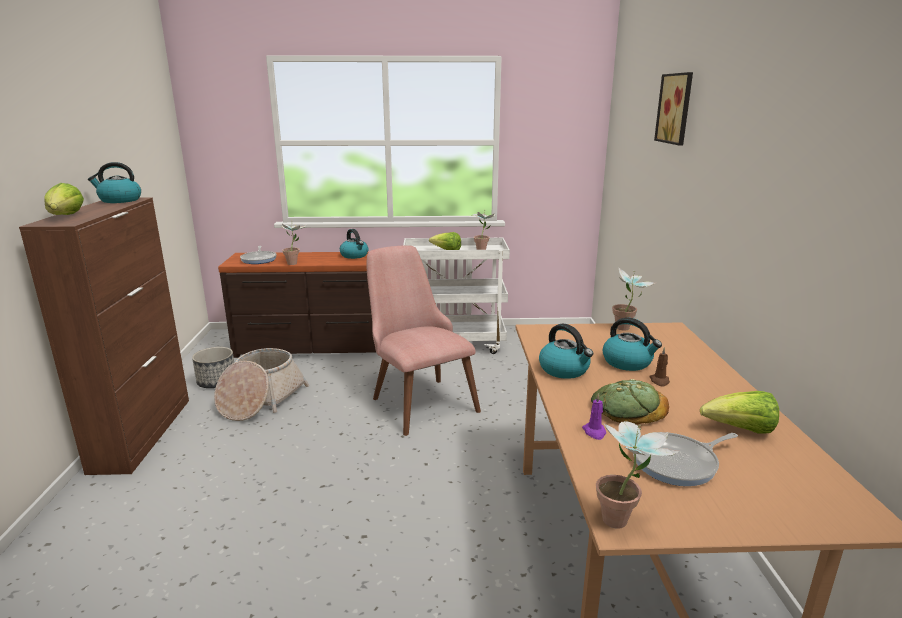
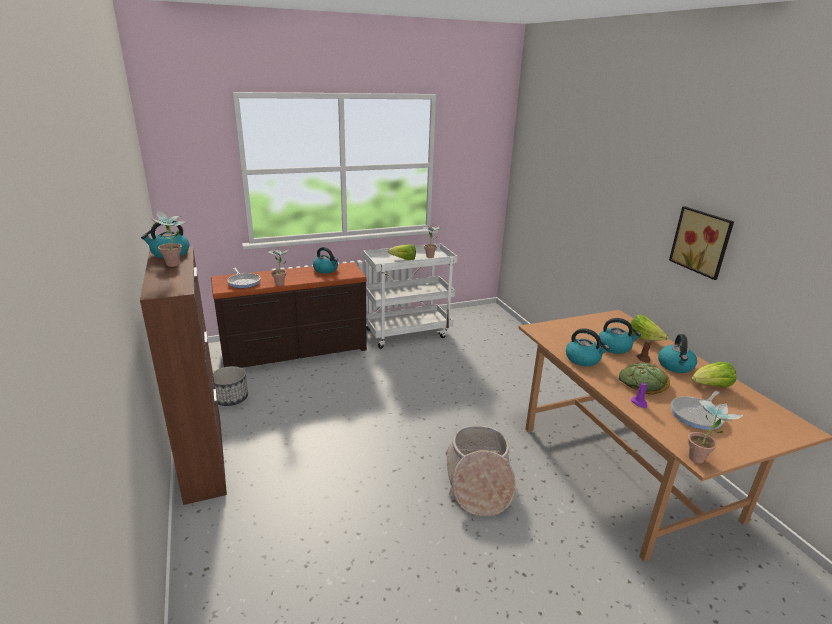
camera: 20 degrees left, 5 degrees up
lettuce [45,183,84,215] -> lettuce moved to [630,315,669,341]
basket [214,348,309,421] -> basket moved to [445,425,516,517]
pink chair [367,246,481,436] -> none
potted plant [612,268,657,331] -> potted plant moved to [150,209,188,267]
picture [654,72,693,146] -> picture moved to [669,206,734,280]
none -> kettle [658,334,697,373]

